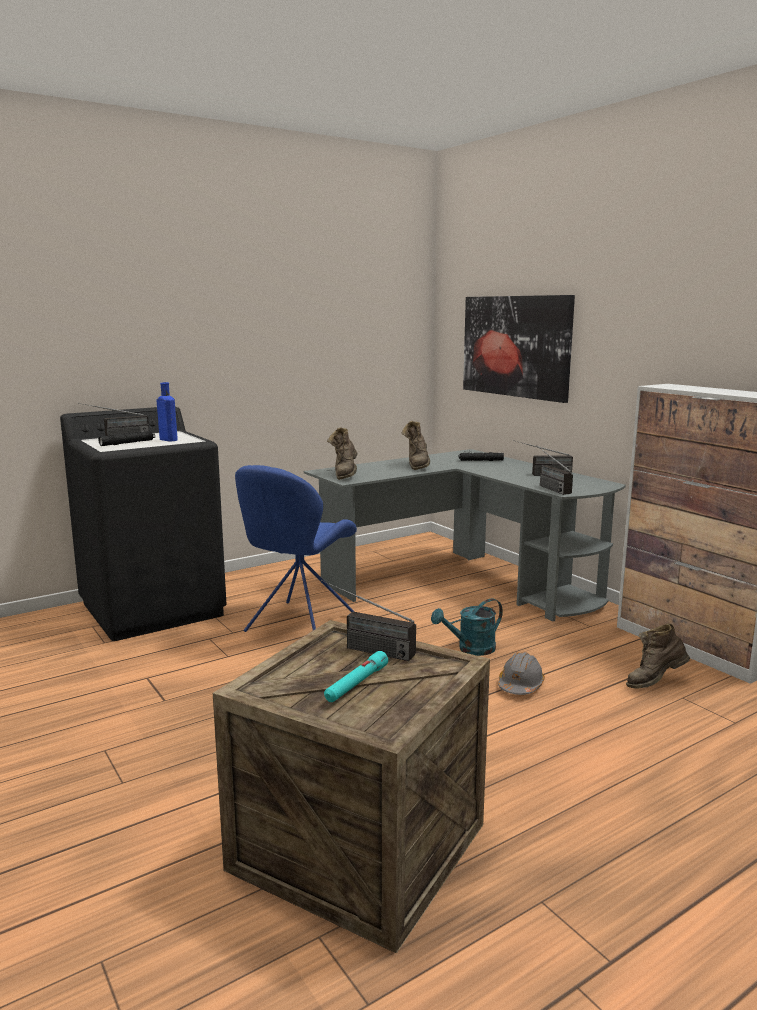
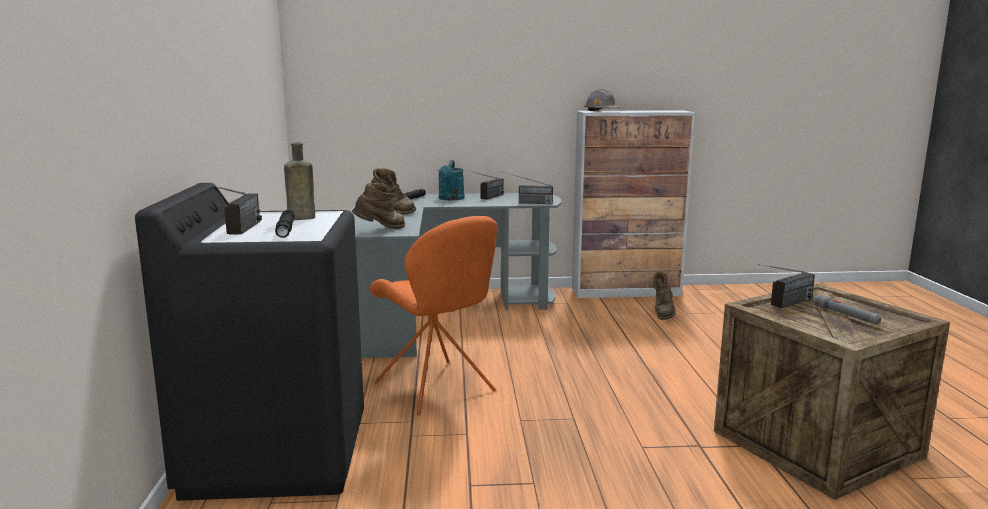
camera: 60 degrees left, 0 degrees up
blue bottle [157,382,178,441] -> brown bottle [284,142,315,220]
blue chair [235,465,357,632] -> orange chair [370,216,497,415]
turquoise flashlight [324,651,388,702] -> grey flashlight [814,295,881,324]
brown boot [327,427,357,480] -> brown boot turned 75 degrees counterclockwise [352,183,405,229]
turquoise watering can [431,599,503,656] -> turquoise watering can moved to [438,160,465,200]
picture [463,295,575,403] -> none
grey hard hat [498,652,545,695] -> grey hard hat moved to [584,89,621,111]

